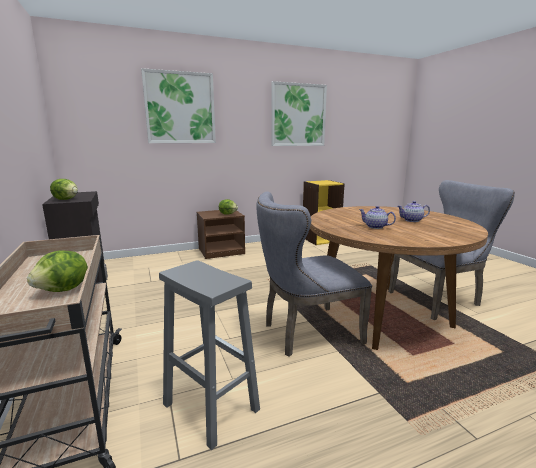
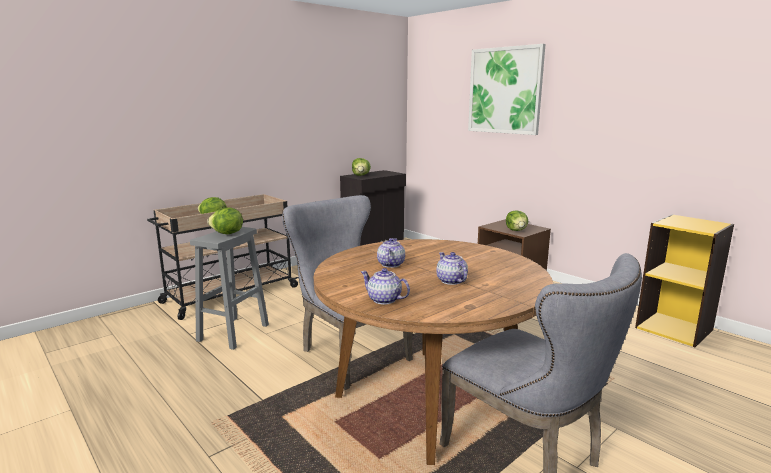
camera: 70 degrees right, 0 degrees up
picture [271,81,327,146] -> none
none -> lettuce [207,207,243,235]
none -> teapot [361,268,410,305]

